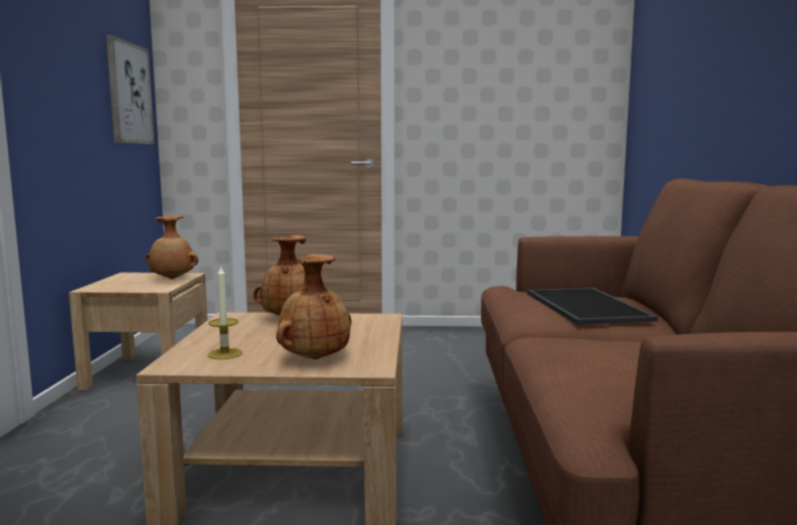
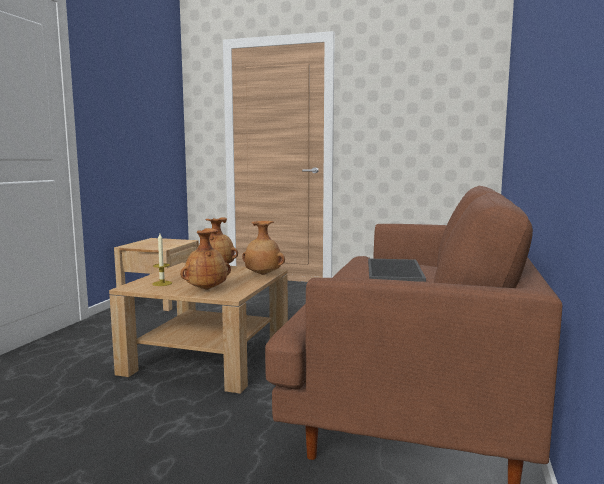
camera: 15 degrees right, 0 degrees up
picture [106,35,155,144] -> none
brown vase [146,216,198,279] -> brown vase moved to [242,221,285,275]

